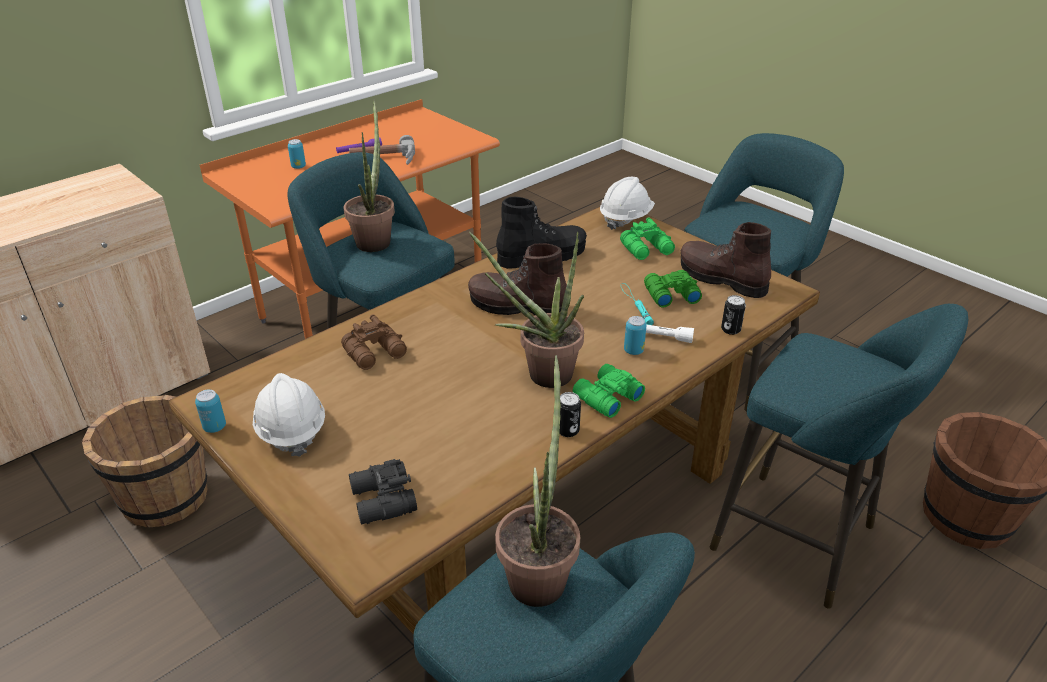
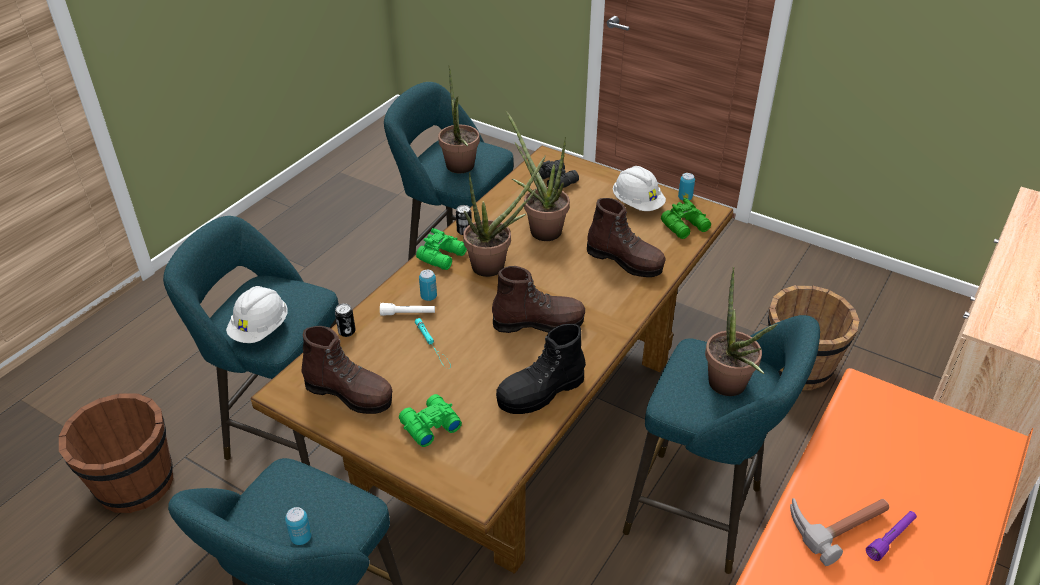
camera: 165 degrees right, 5 degrees up
can [288,139,306,169] -> can moved to [285,507,312,545]
brown binoculars [341,314,407,370] -> brown boot [587,198,666,277]
white hard hat [600,177,655,230] -> white hard hat moved to [226,286,288,343]
green binoculars [644,270,702,308] -> green binoculars moved to [661,198,711,239]
none -> potted plant [506,110,570,241]

